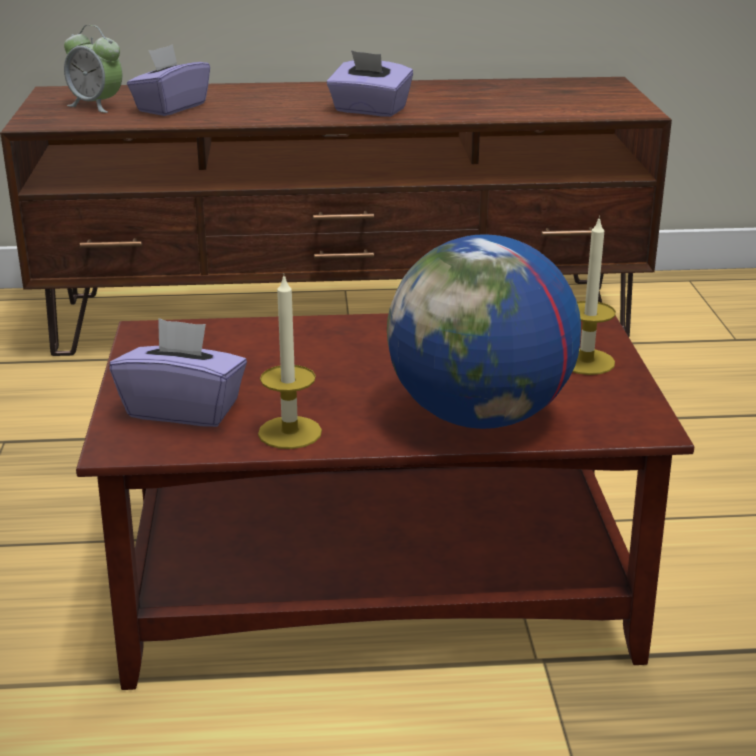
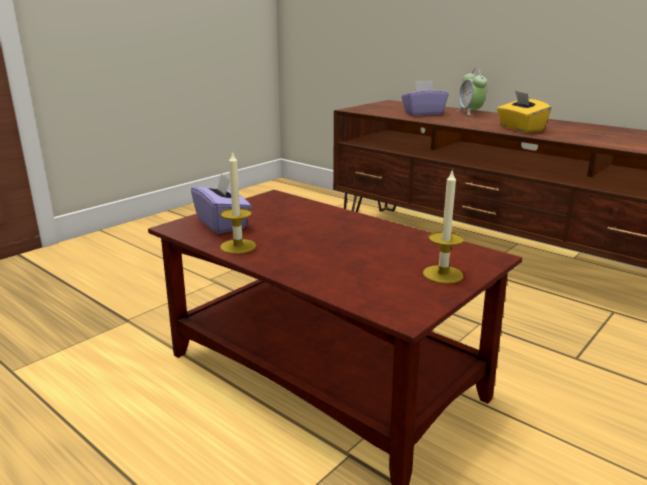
camera: 45 degrees right, 5 degrees down
alarm clock [64,25,122,113] -> alarm clock moved to [457,69,487,115]
purple tissue box [327,50,413,117] -> yellow tissue box [497,91,552,133]
globe [387,234,581,429] -> none

